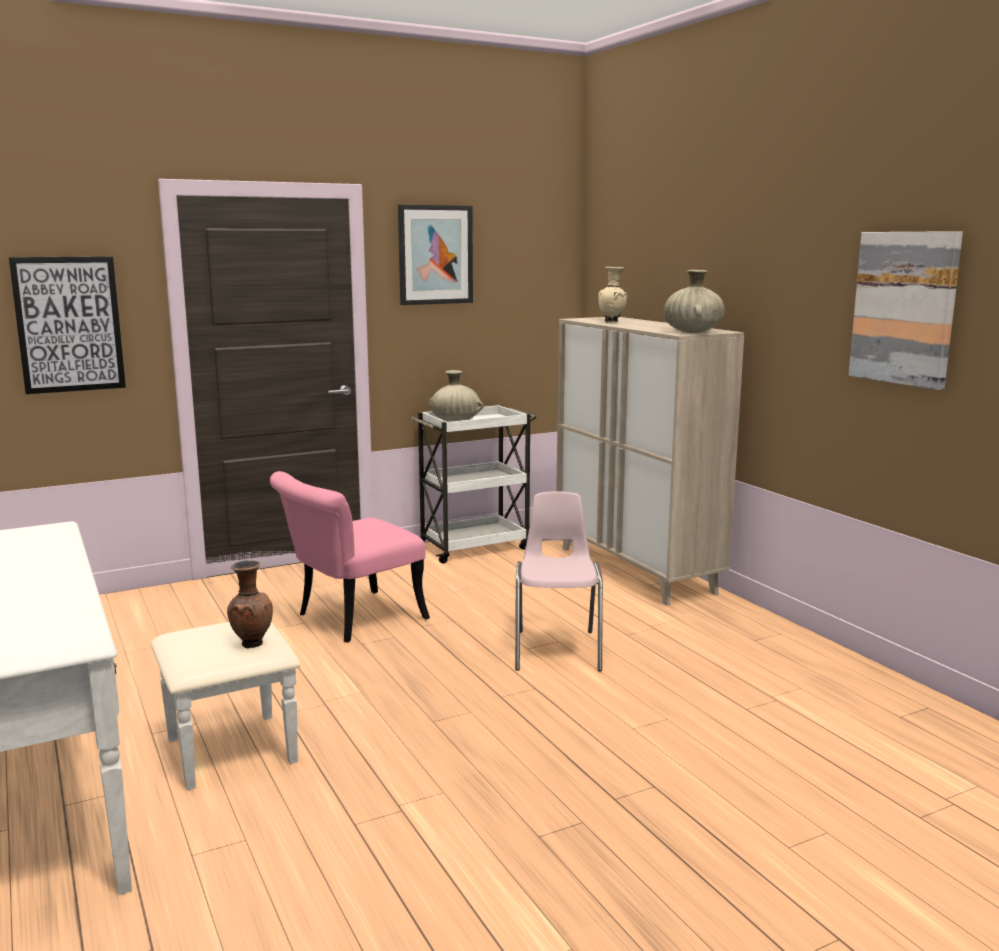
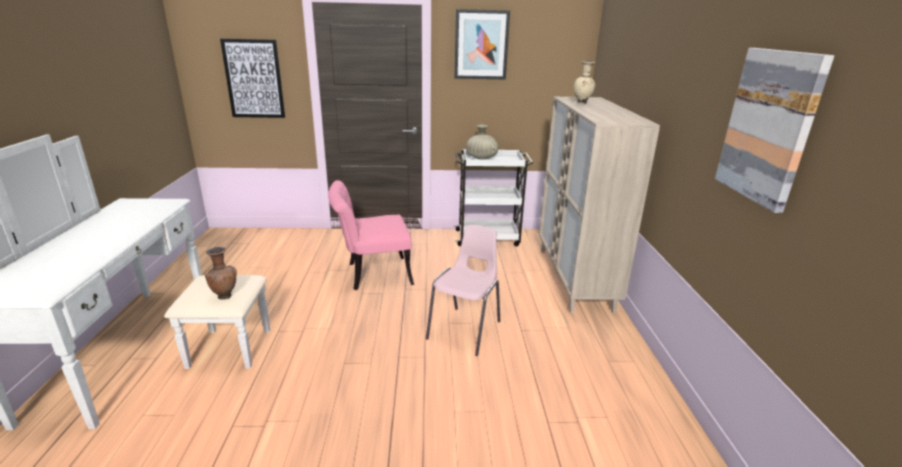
camera: 25 degrees right, 10 degrees up
beige vase [664,270,725,333] -> none

